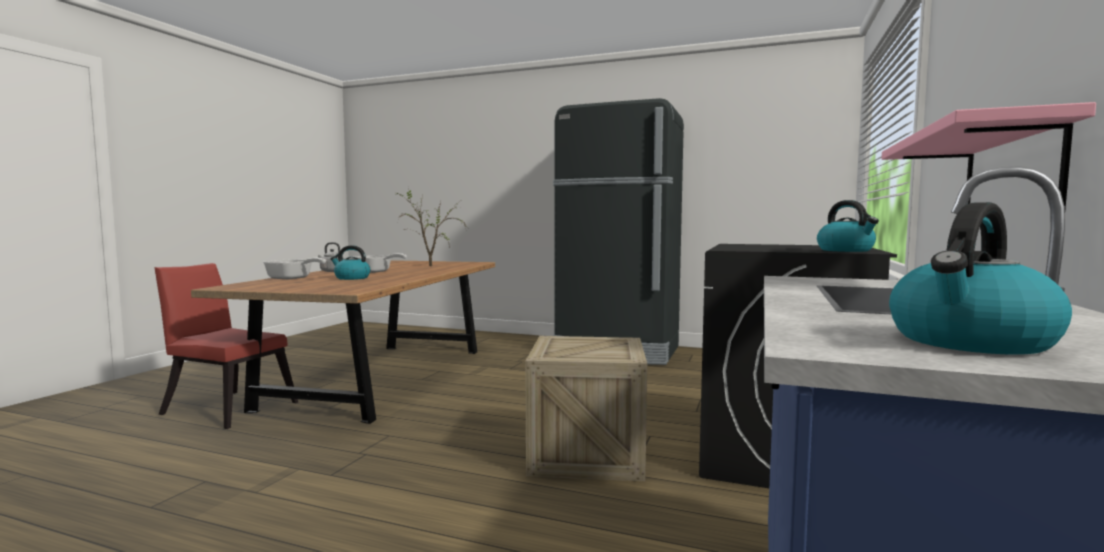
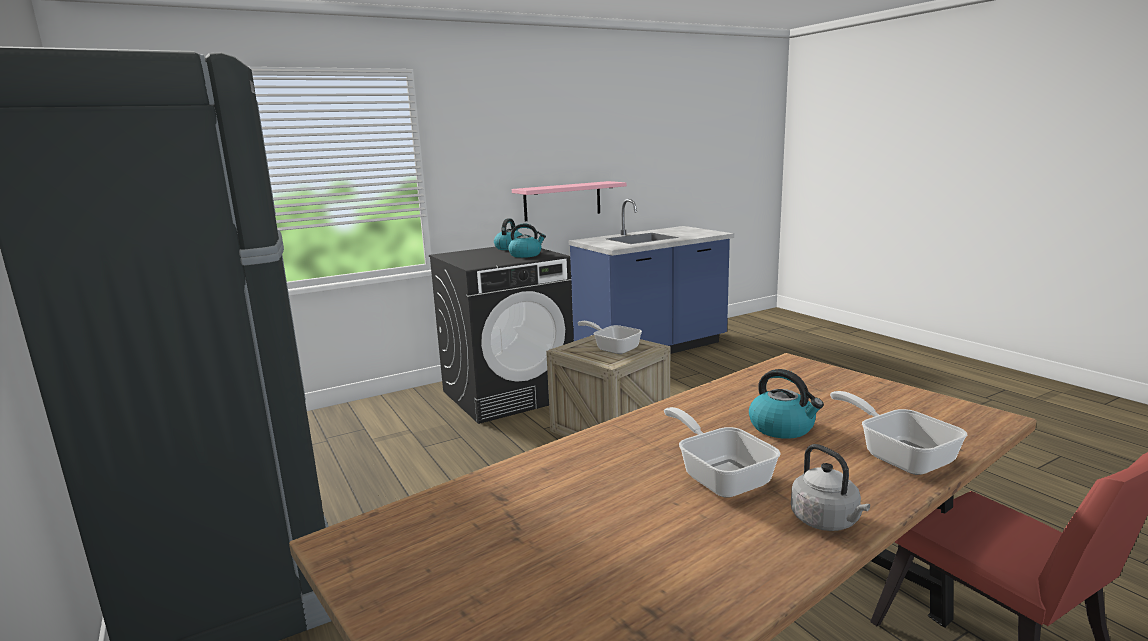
camera: 140 degrees left, 10 degrees up
potted plant [394,190,467,266] -> none
kettle [889,202,1072,355] -> kettle moved to [508,223,546,258]
none -> frying pan [578,321,642,354]

